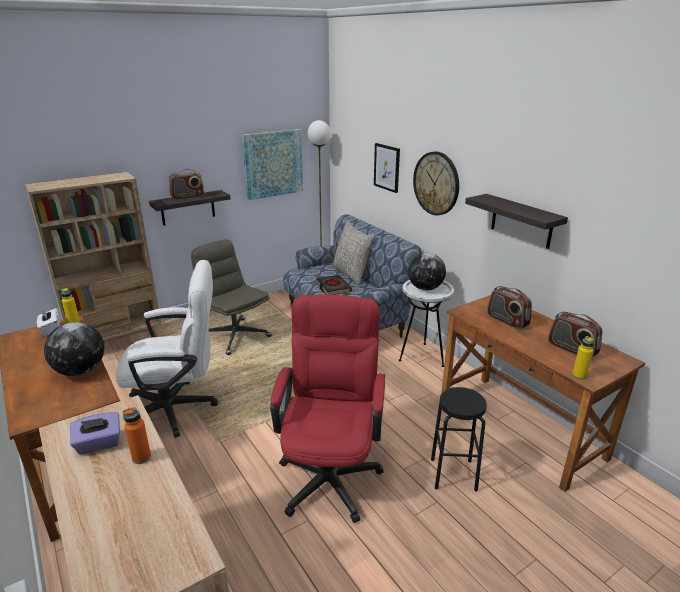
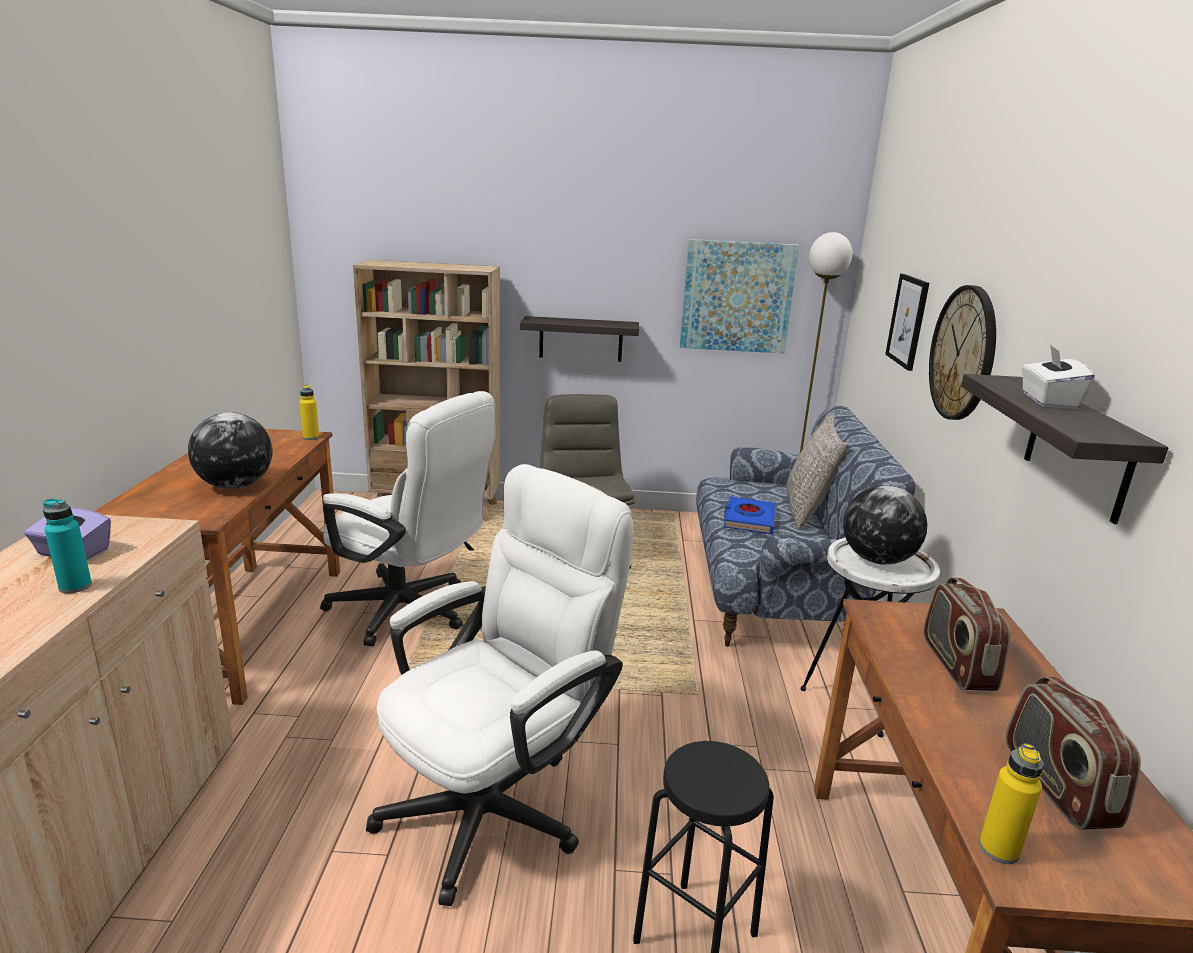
camera: 35 degrees right, 5 degrees down
white tissue box [37,307,60,336] -> white tissue box moved to [1022,345,1095,409]
orange bottle [123,407,151,464] -> turquoise bottle [42,499,92,594]
radio [169,169,204,200] -> none
red office chair [270,295,385,523] -> white office chair [366,464,634,906]
black book [316,275,352,295] -> blue book [723,496,776,534]

